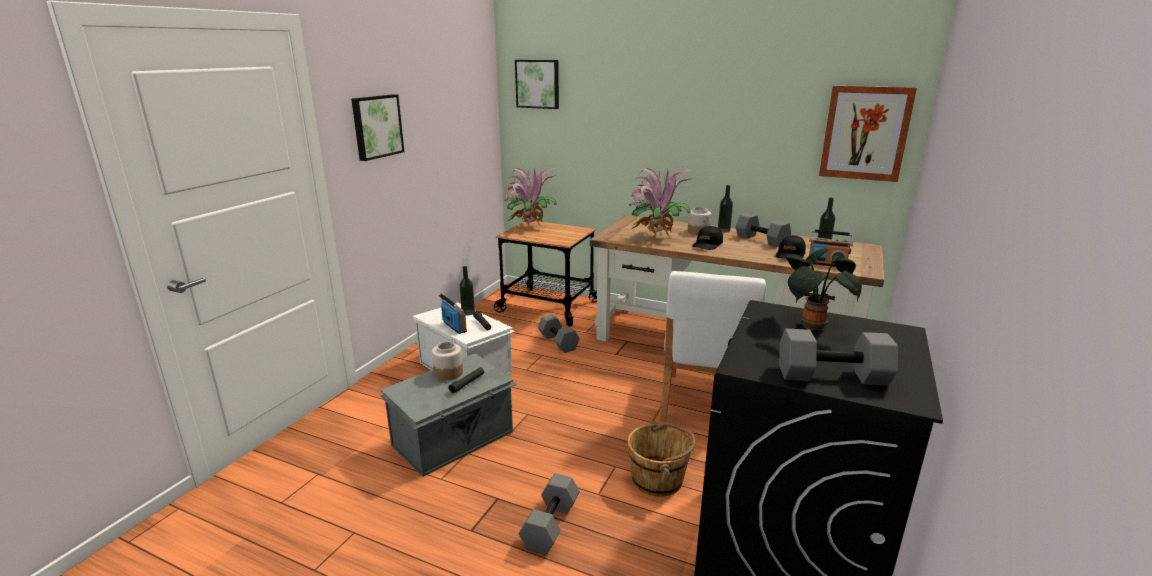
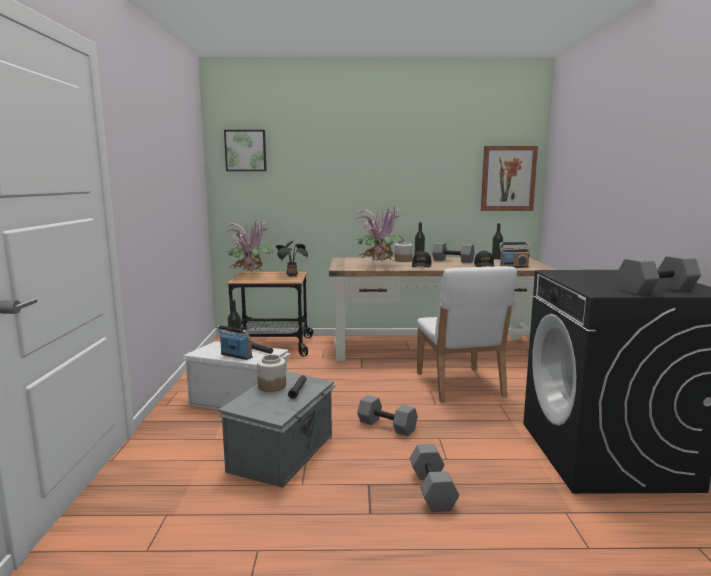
camera: 25 degrees left, 10 degrees down
picture [351,94,404,161] -> none
grey dumbbell [538,314,580,353] -> grey dumbbell moved to [357,395,418,436]
brown bucket [627,421,696,496] -> none
potted plant [785,248,862,331] -> potted plant moved to [276,241,308,277]

